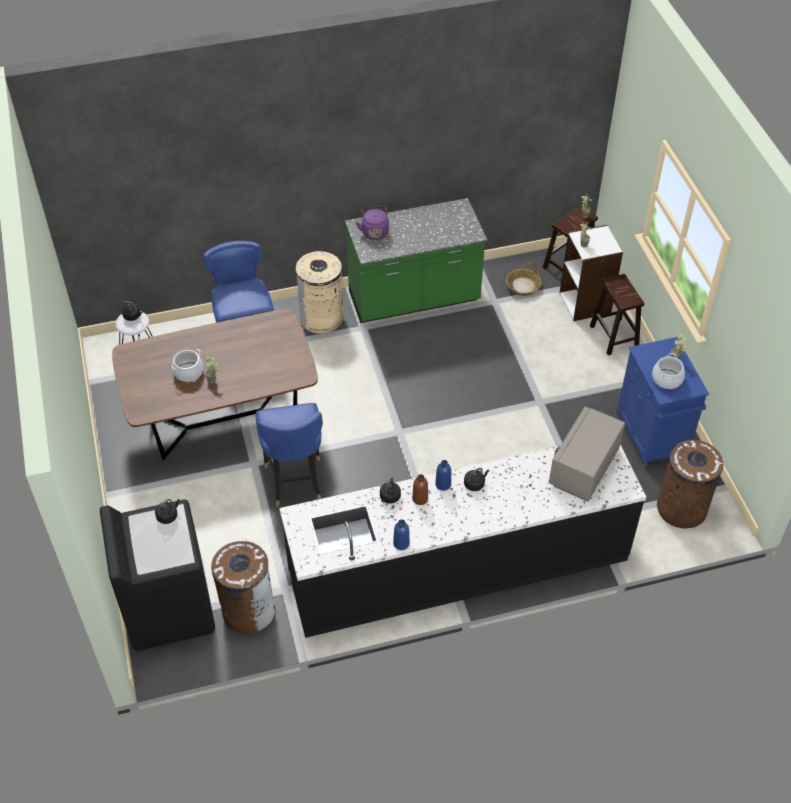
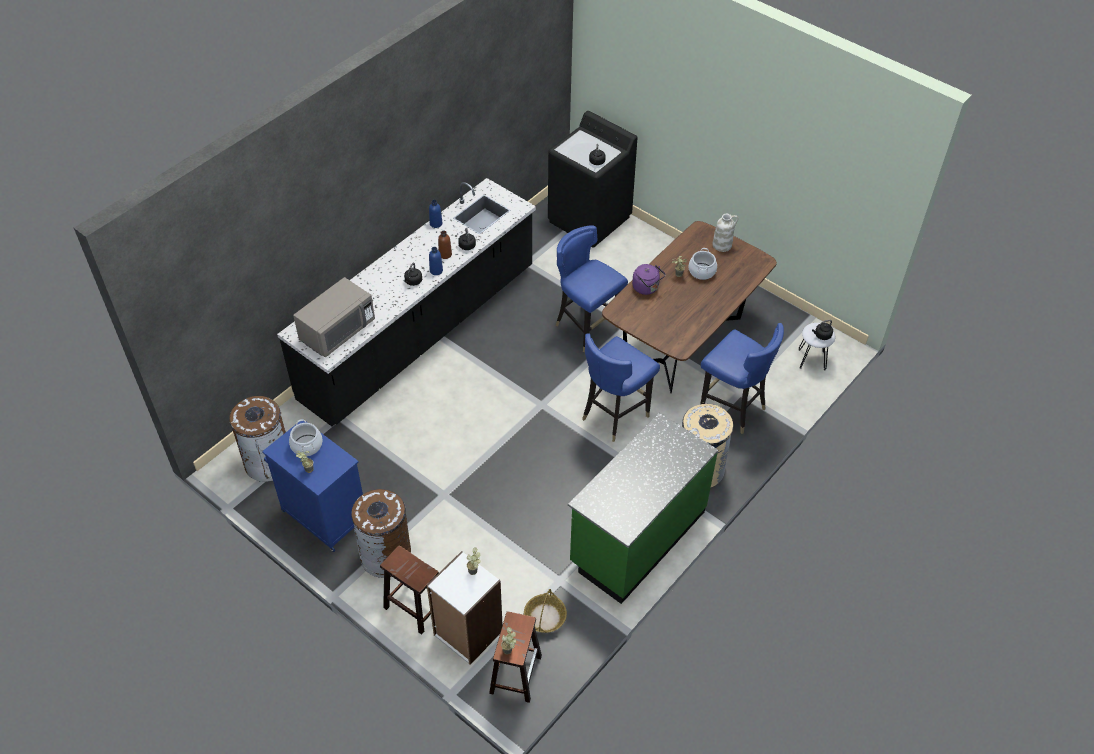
camera: 145 degrees right, 0 degrees up
brown trash can [211,539,275,634] -> brown trash can moved to [351,489,411,578]
purple kettle [356,206,389,240] -> purple kettle moved to [632,264,666,295]
grey microwave [549,406,625,502] -> grey microwave turned 45 degrees clockwise [293,277,375,357]
none -> blue chair [582,333,660,442]
none -> white vase [712,214,738,252]

